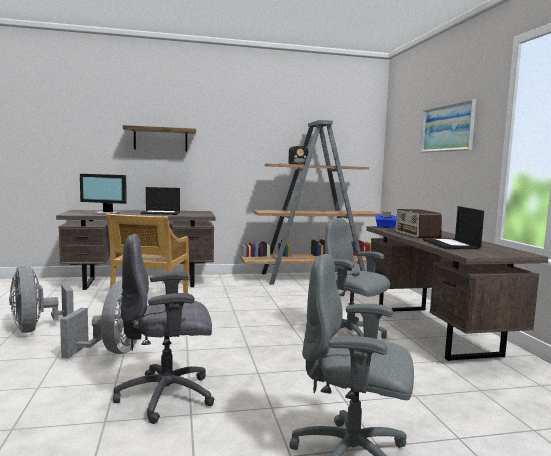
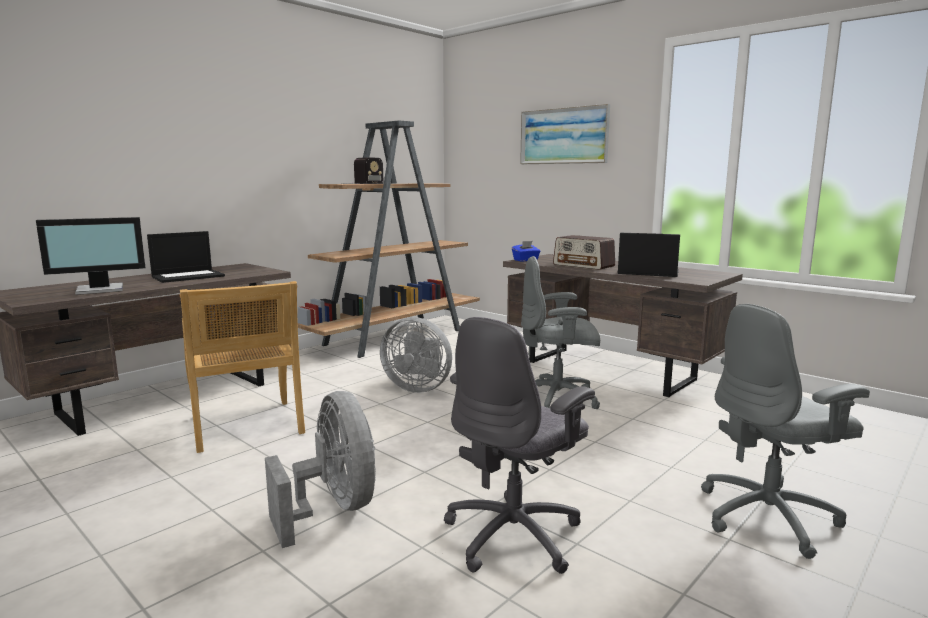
camera: 35 degrees left, 5 degrees up
grey fan [9,266,74,333] -> grey fan moved to [380,317,452,393]
shelf [123,125,196,151] -> none
laptop [423,206,484,249] -> laptop turned 150 degrees clockwise [617,233,680,277]

